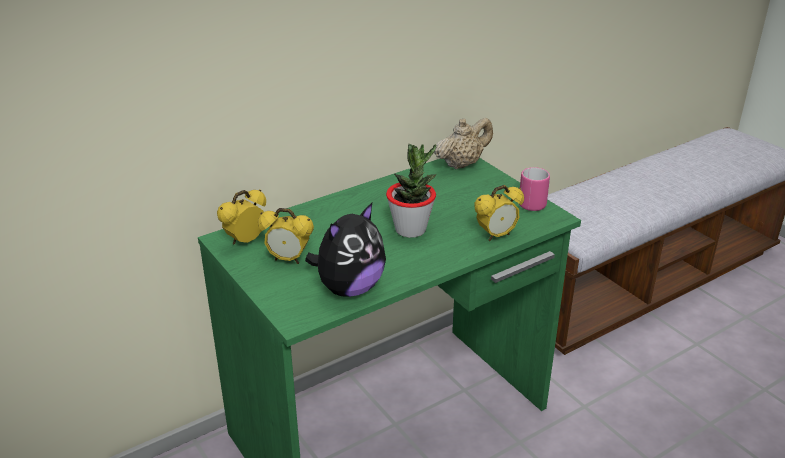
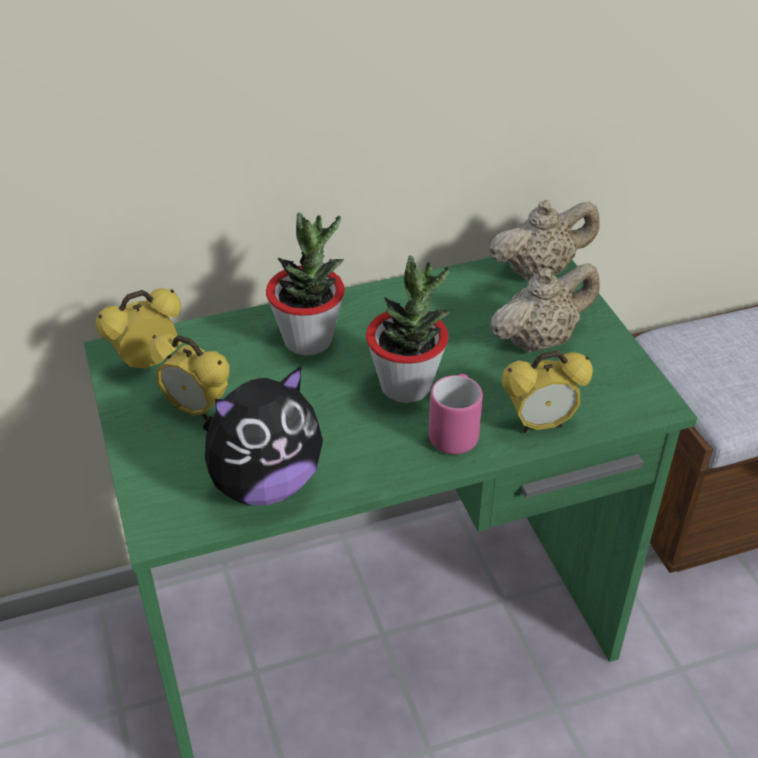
camera: 15 degrees right, 10 degrees up
pink mug [519,167,550,211] -> pink mug moved to [429,374,483,454]
none -> potted plant [266,213,345,355]
none -> beige teapot [490,263,599,353]

